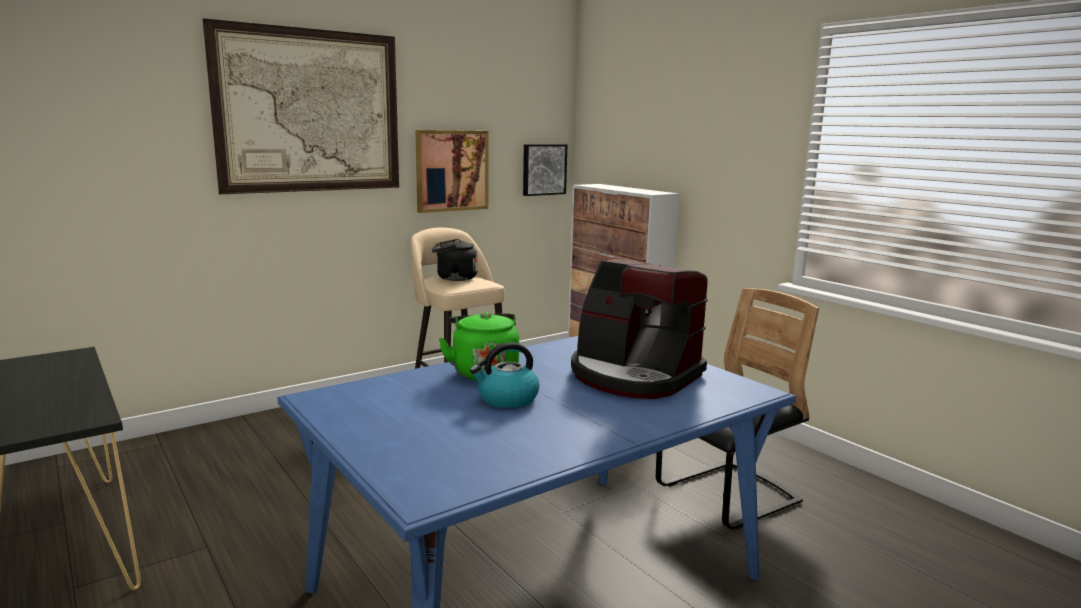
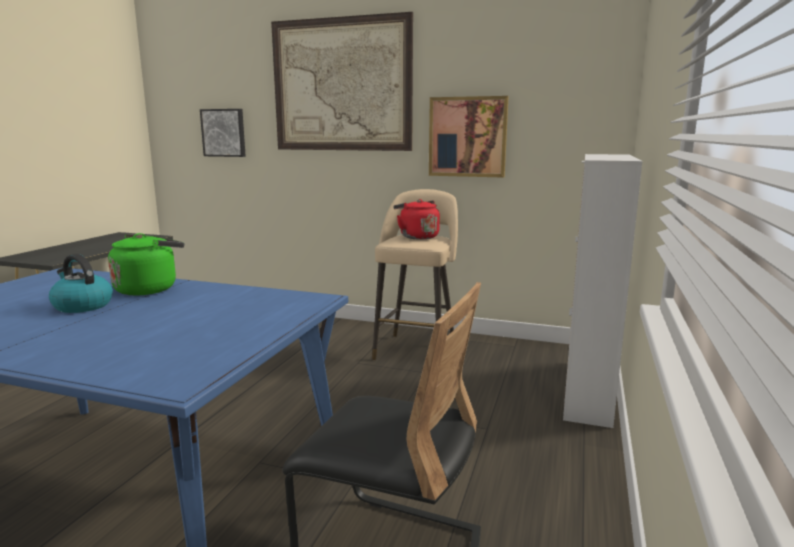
camera: 55 degrees right, 0 degrees up
black kettle [432,239,478,281] -> red kettle [393,199,440,239]
picture [523,144,567,196] -> picture moved to [200,109,246,157]
coffee machine [571,259,708,399] -> none

